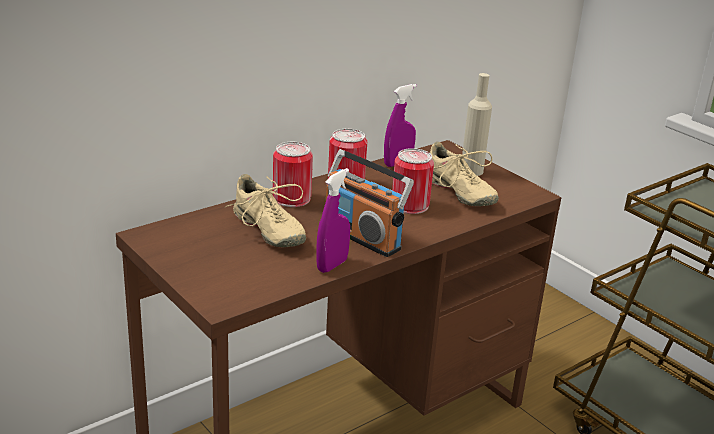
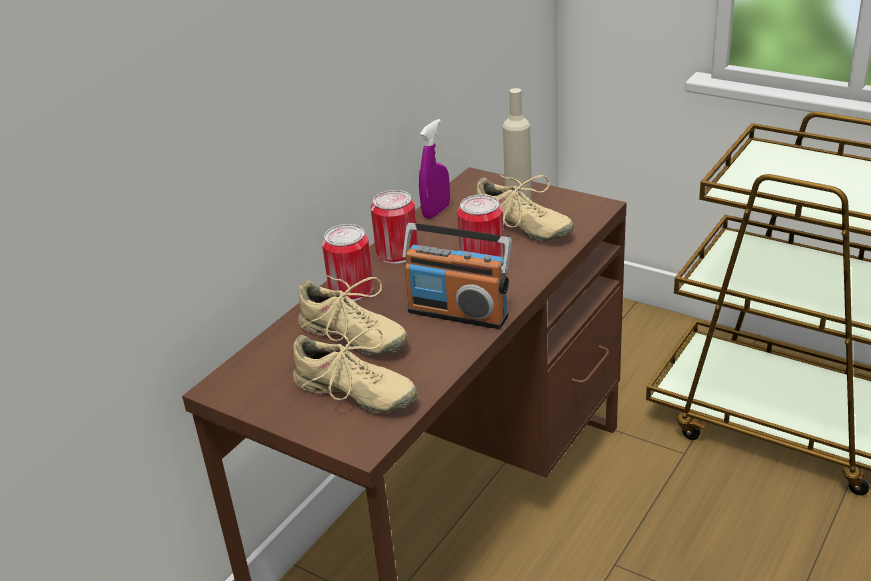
camera: 15 degrees left, 5 degrees up
purple spray bottle [316,168,350,273] -> none
none -> beige shoe [293,327,417,413]

